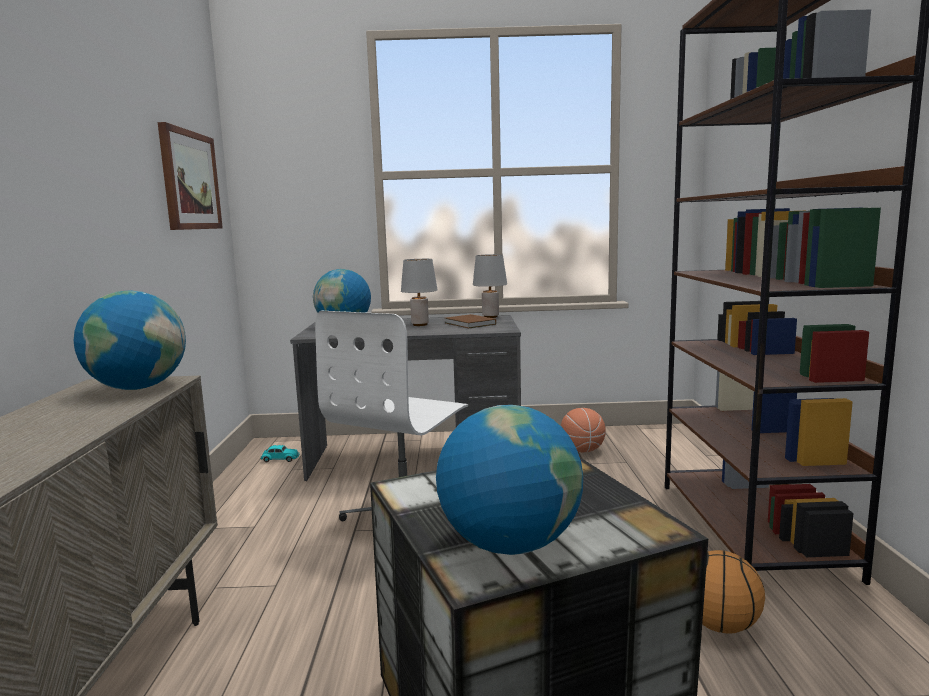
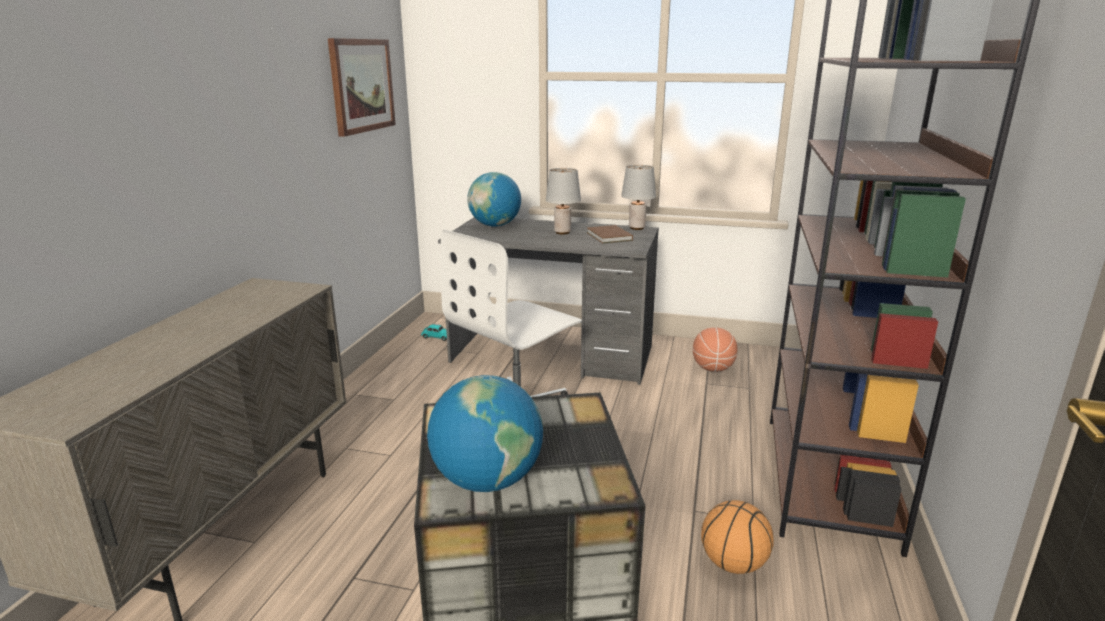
camera: 15 degrees right, 10 degrees up
globe [73,290,186,390] -> none

